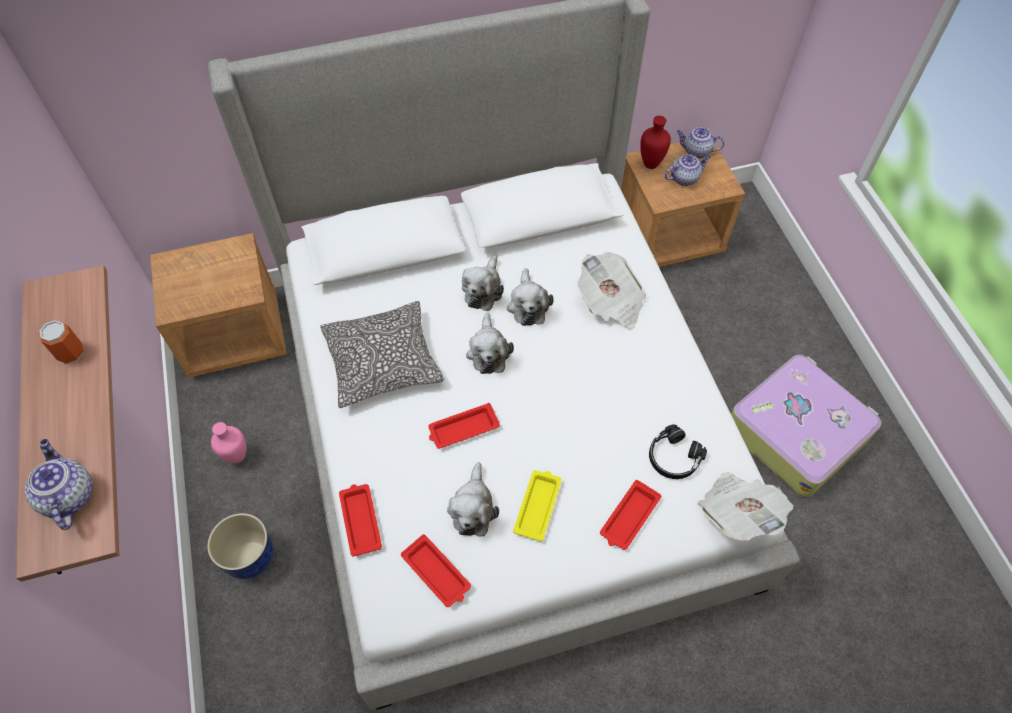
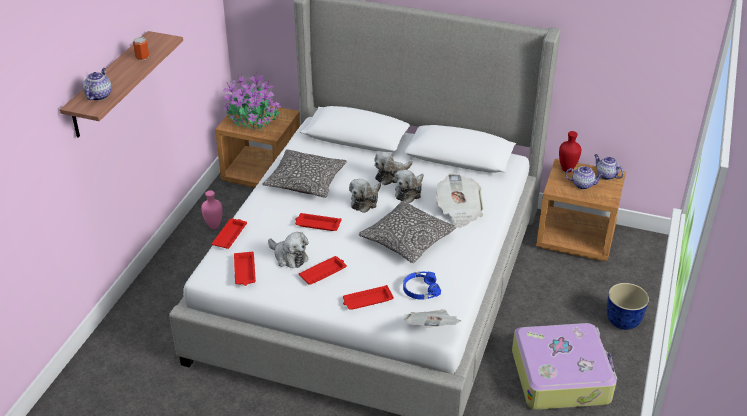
camera: 35 degrees right, 20 degrees down
planter [207,513,273,579] -> planter moved to [607,283,649,330]
plush toy [447,462,499,537] -> plush toy turned 90 degrees counterclockwise [268,232,309,268]
yellow tray [513,470,562,541] -> red tray [299,256,347,285]
black headphones [649,424,707,479] -> blue headphones [403,272,441,300]
none -> potted plant [222,73,282,130]
none -> pillow [359,200,457,263]

